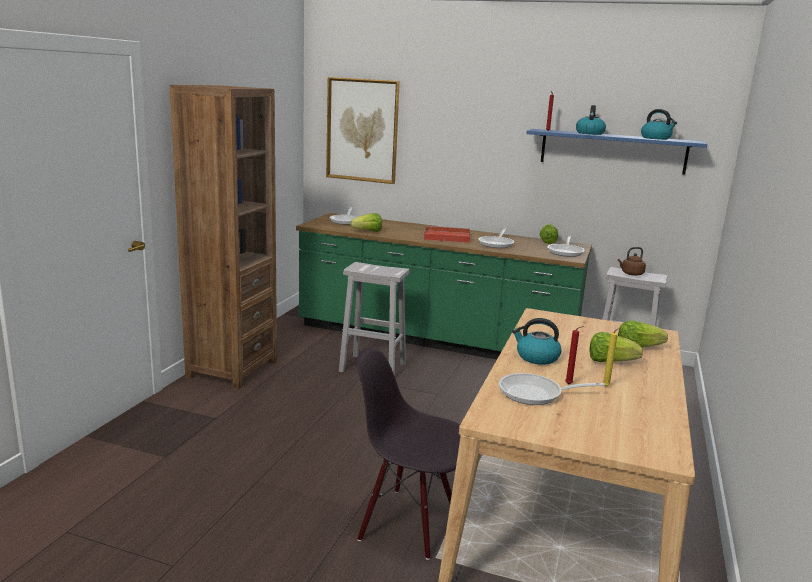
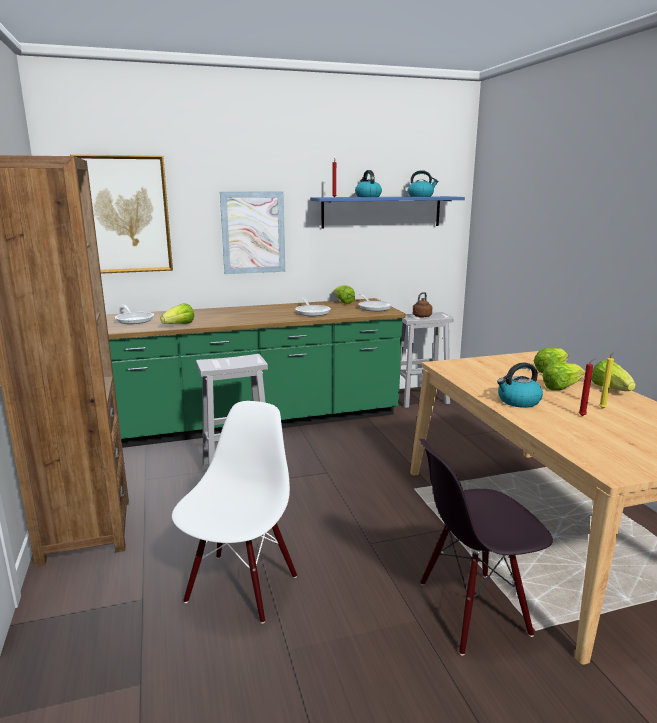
camera: 35 degrees left, 0 degrees up
red tray [424,226,471,243] -> none
frying pan [499,373,604,405] -> none
none -> white chair [172,401,297,624]
none -> picture [220,191,285,274]
none -> lettuce [591,360,636,391]

